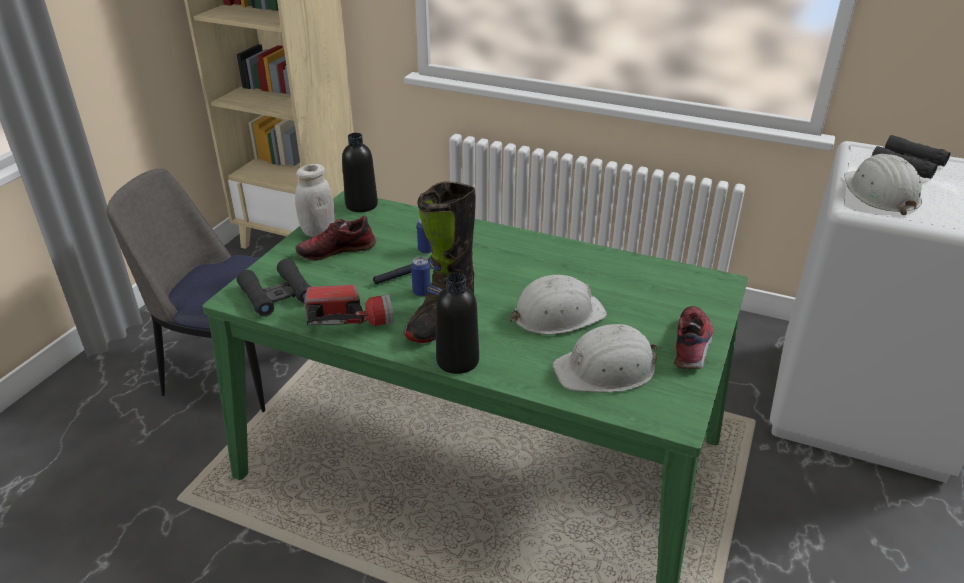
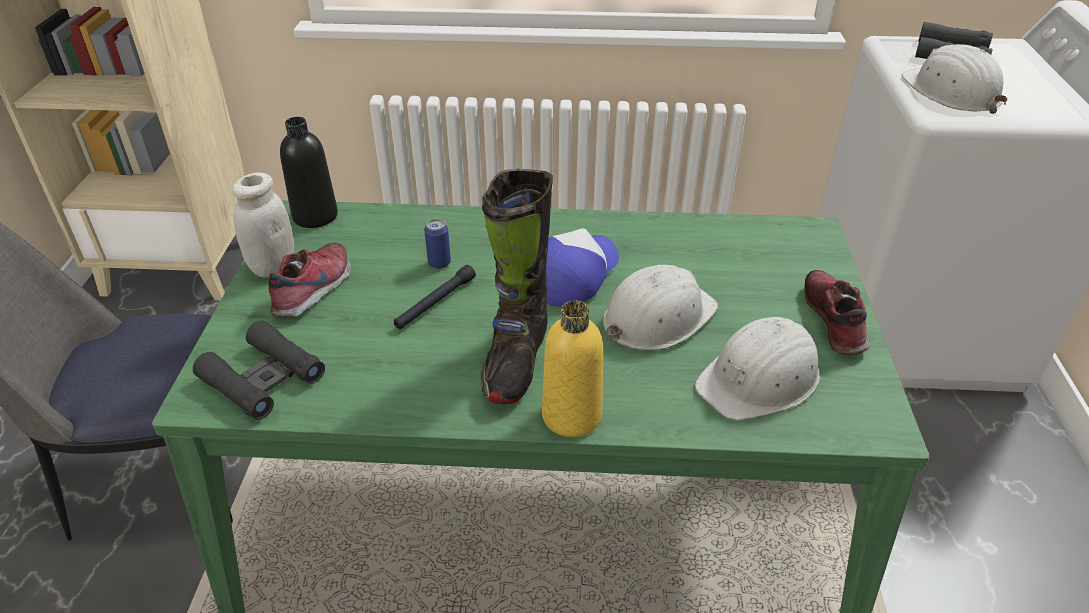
camera: 20 degrees left, 5 degrees up
shoe [295,216,376,261] -> shoe turned 150 degrees clockwise [268,243,351,317]
flashlight [304,285,394,326] -> none
can [411,257,431,297] -> none
black bottle [436,273,479,374] -> yellow bottle [542,301,603,437]
none -> cap [546,228,619,307]

